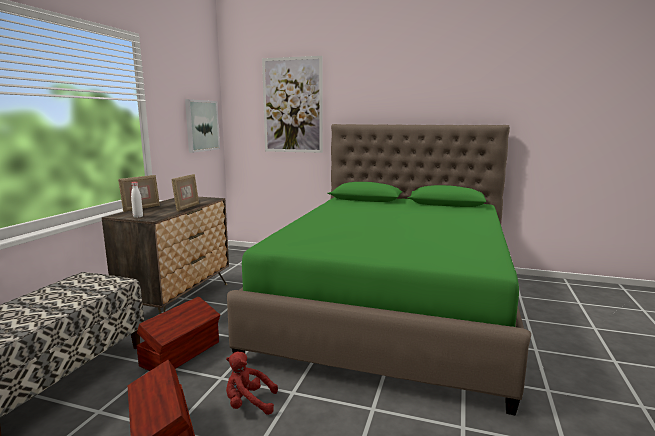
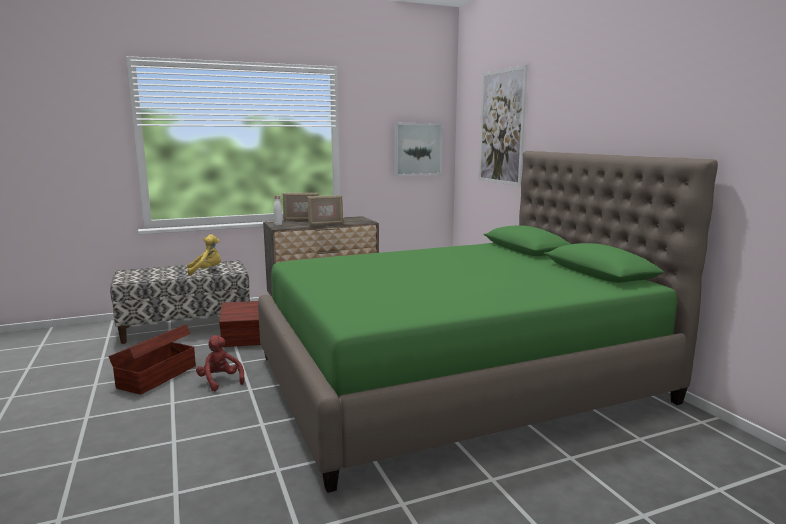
camera: 50 degrees right, 0 degrees up
none -> yellow plush toy [187,235,221,275]

